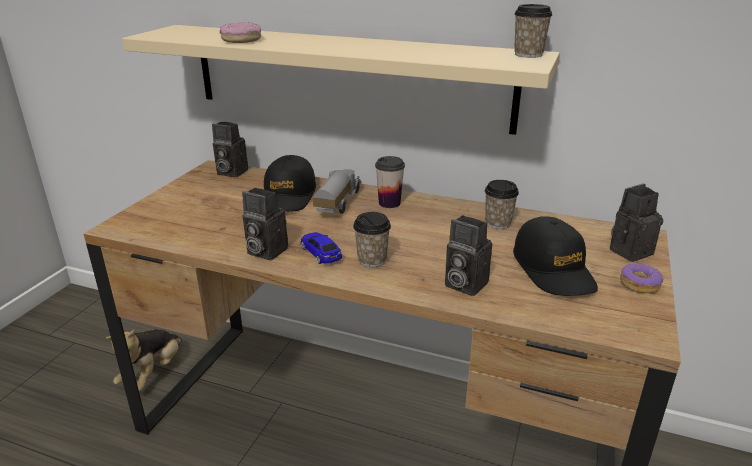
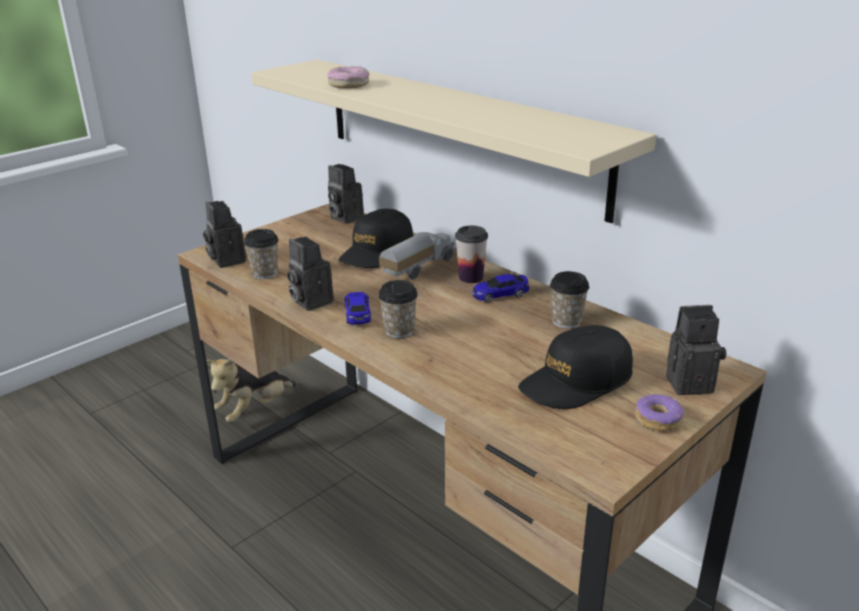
camera: 25 degrees right, 0 degrees up
camera [445,215,492,296] -> camera moved to [203,201,246,268]
black cap [513,216,598,296] -> black cap turned 45 degrees clockwise [518,325,633,409]
cup [514,4,552,58] -> cup moved to [244,229,279,279]
none -> toy car [472,274,529,302]

